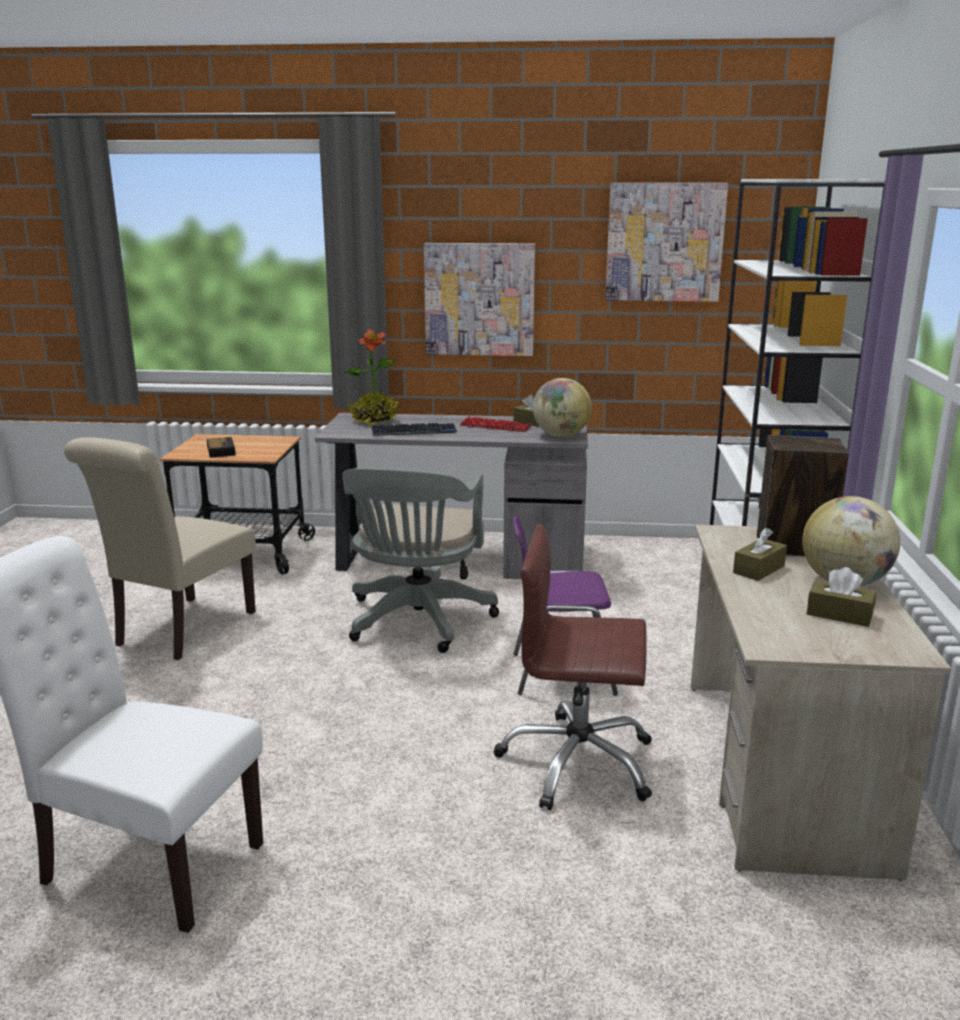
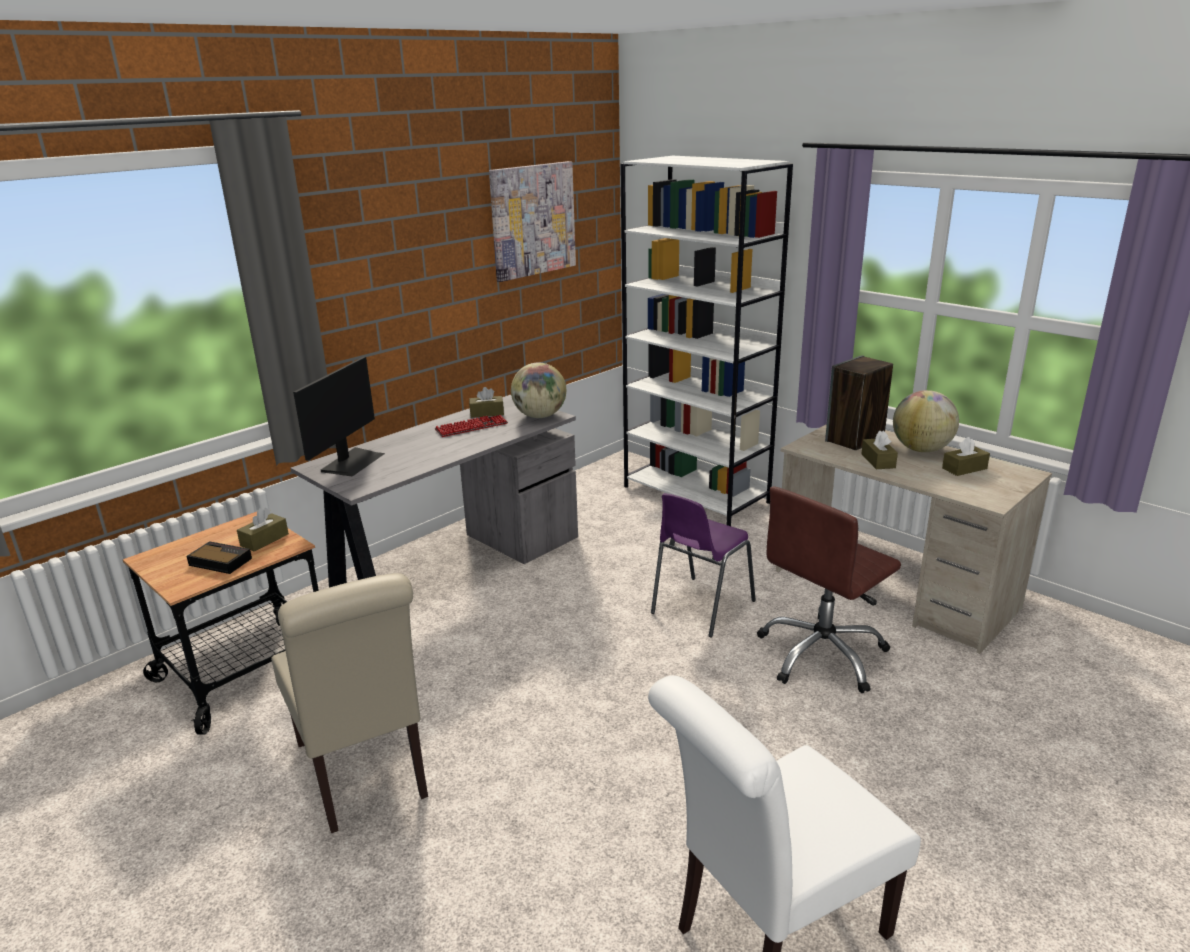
camera: 50 degrees left, 5 degrees up
grey office chair [342,467,499,653] -> none
potted plant [344,329,399,426] -> monitor [293,357,385,477]
keyboard [372,423,457,436] -> none
picture [424,243,535,356] -> none
none -> brown tissue box [237,508,289,552]

